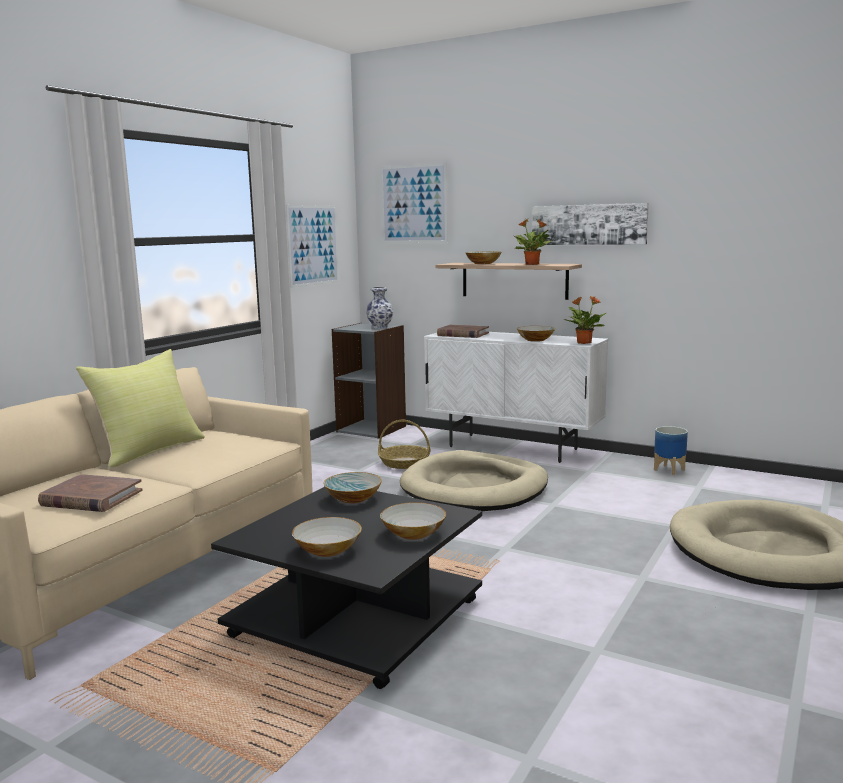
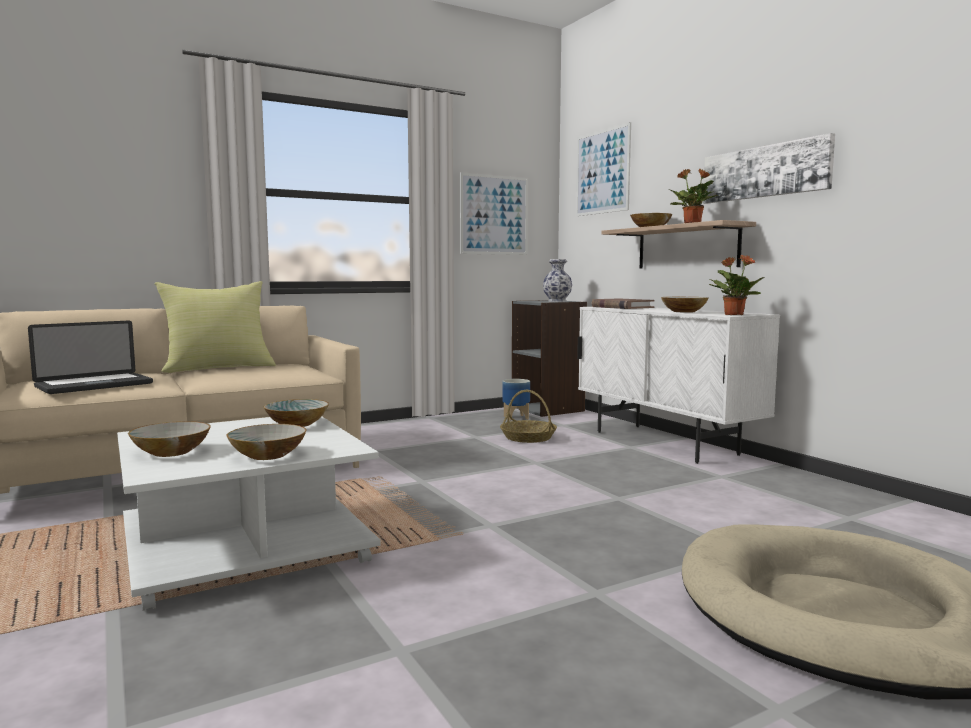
camera: 30 degrees right, 5 degrees down
brown book [38,474,143,512] -> laptop [28,321,153,394]
black coffee table [211,487,482,689] -> white coffee table [117,417,381,611]
beige dog bed [400,450,548,511] -> none
planter [654,426,688,475] -> planter moved to [503,379,530,421]

